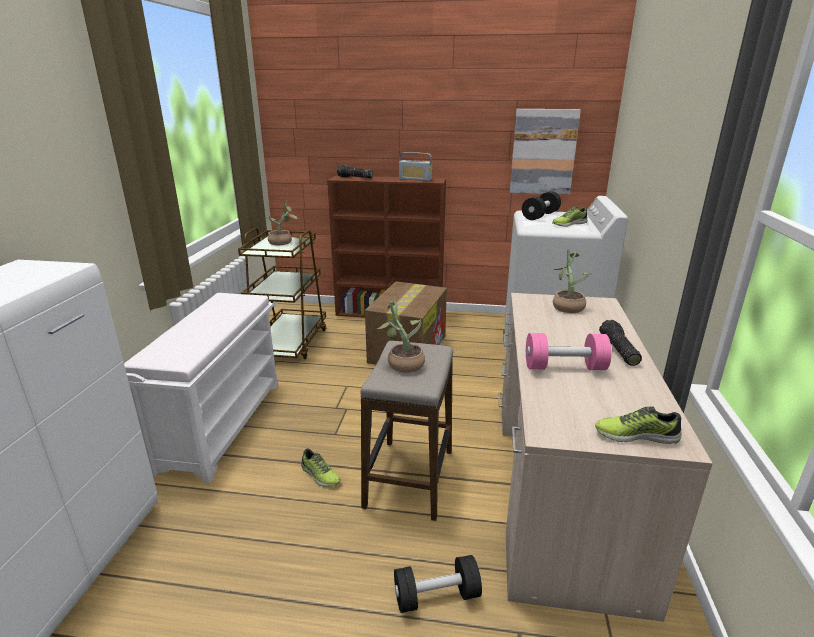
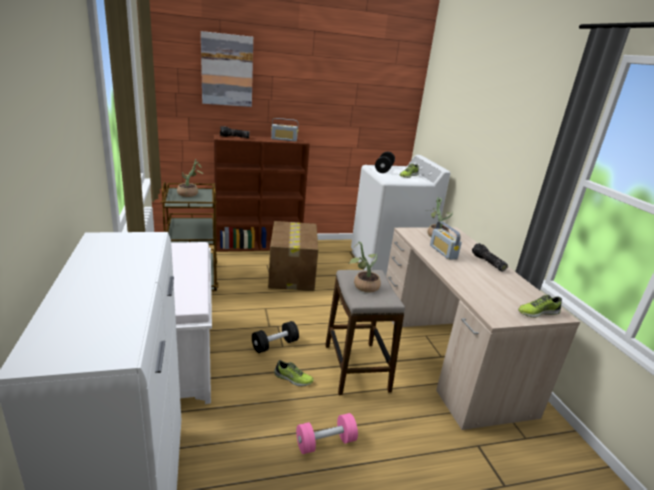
camera: 25 degrees left, 0 degrees up
black dumbbell [394,555,482,613] -> black dumbbell moved to [252,321,299,353]
picture [510,109,581,195] -> picture moved to [201,31,253,107]
pink dumbbell [526,333,612,370] -> pink dumbbell moved to [296,413,358,454]
none -> radio [430,222,462,260]

